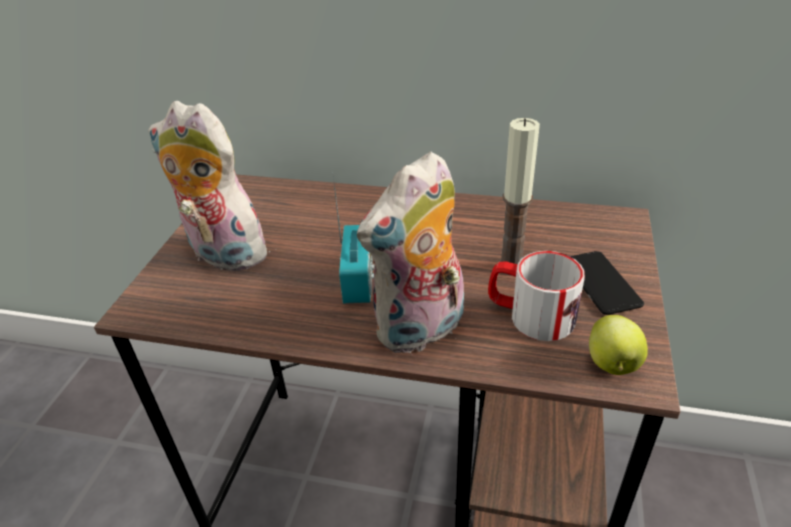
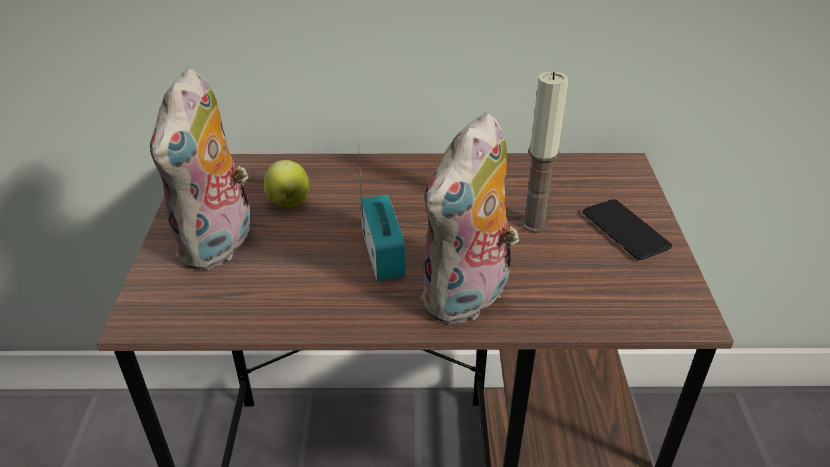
camera: 15 degrees left, 0 degrees up
plush toy [148,101,273,271] -> plush toy turned 90 degrees counterclockwise [150,68,251,270]
mug [488,251,585,341] -> none
apple [589,315,648,375] -> apple moved to [264,160,309,207]

